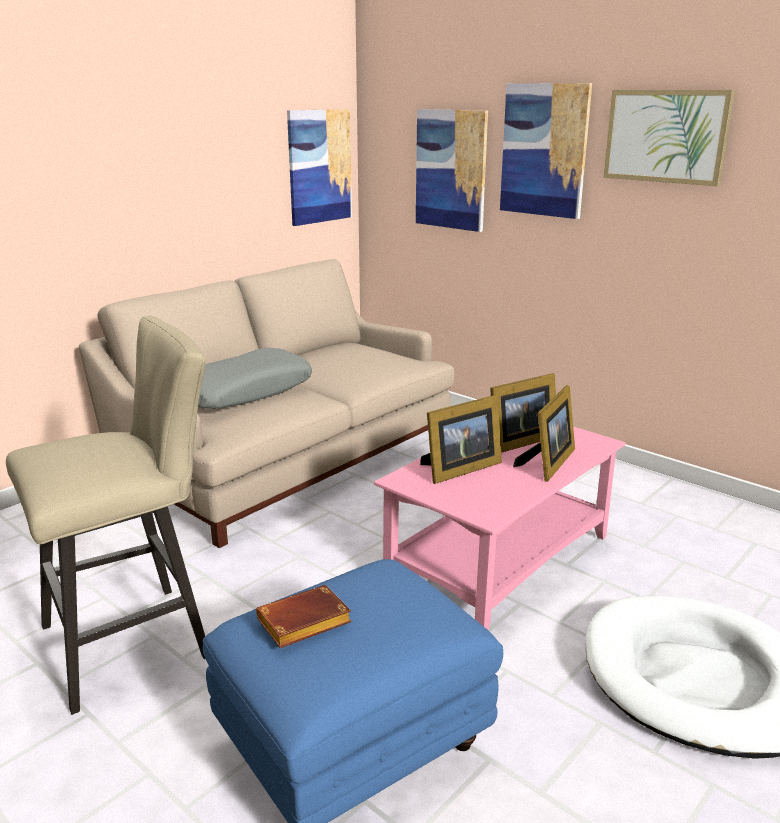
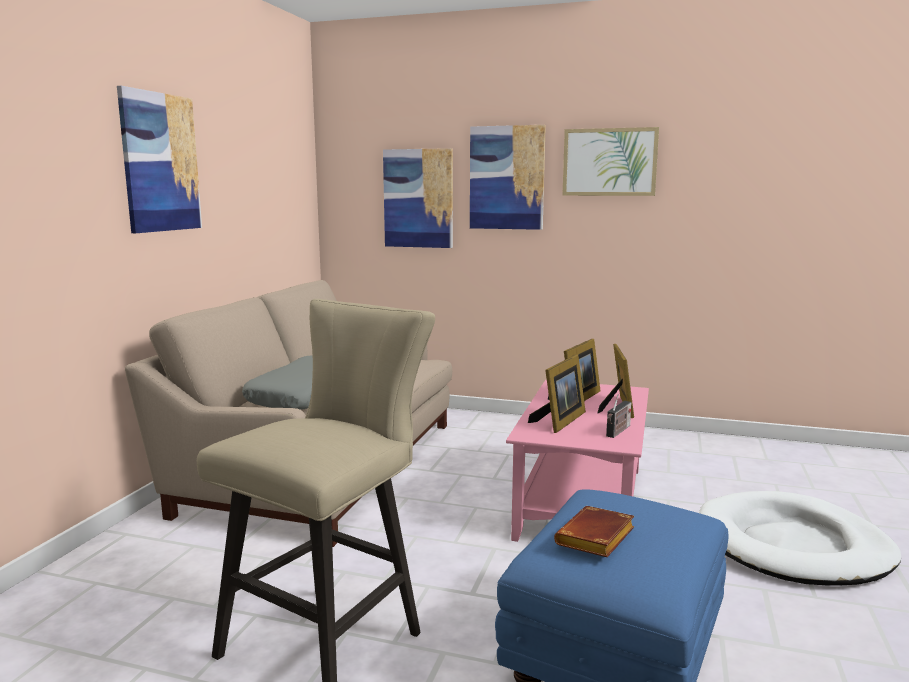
camera: 25 degrees left, 10 degrees down
picture [287,109,352,226] -> picture moved to [117,86,202,233]
none -> radio [606,395,631,438]

